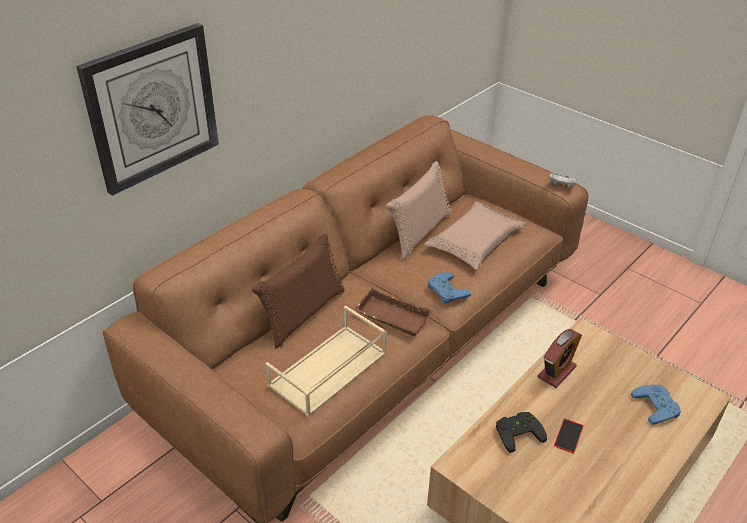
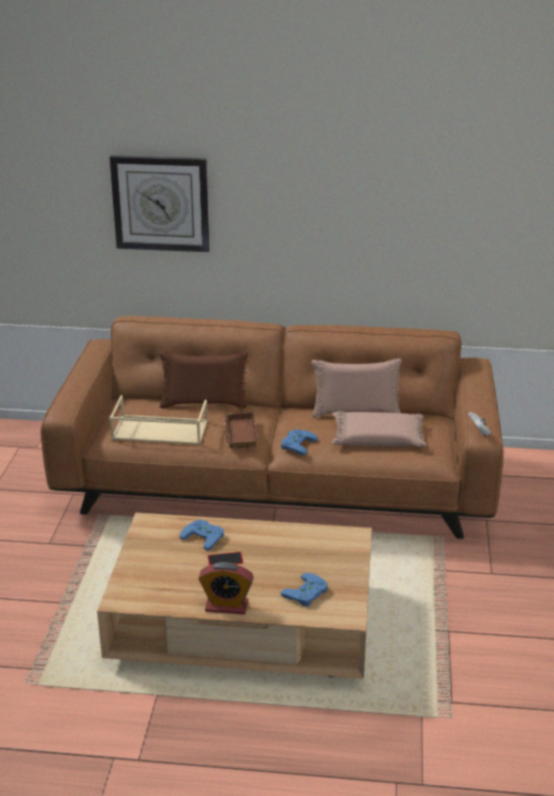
camera: 55 degrees right, 10 degrees down
black game controller [496,412,547,453] -> blue game controller [179,519,224,551]
alarm clock [538,329,582,388] -> alarm clock moved to [199,562,253,614]

